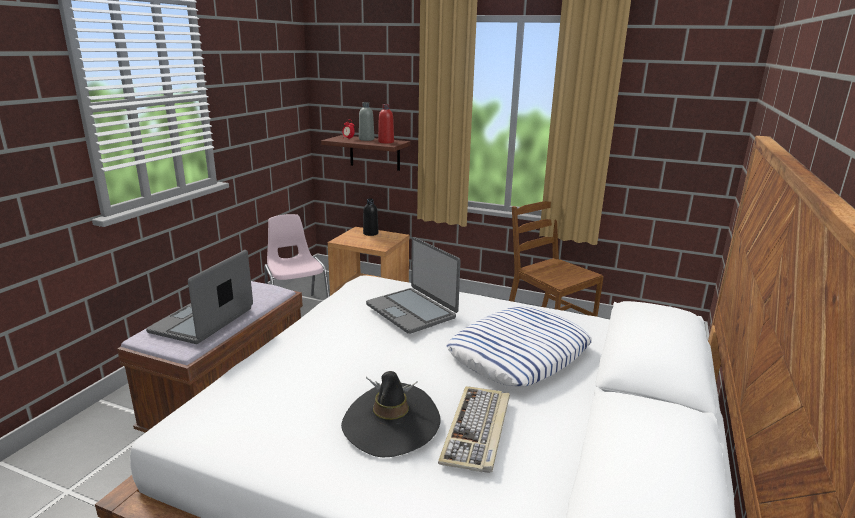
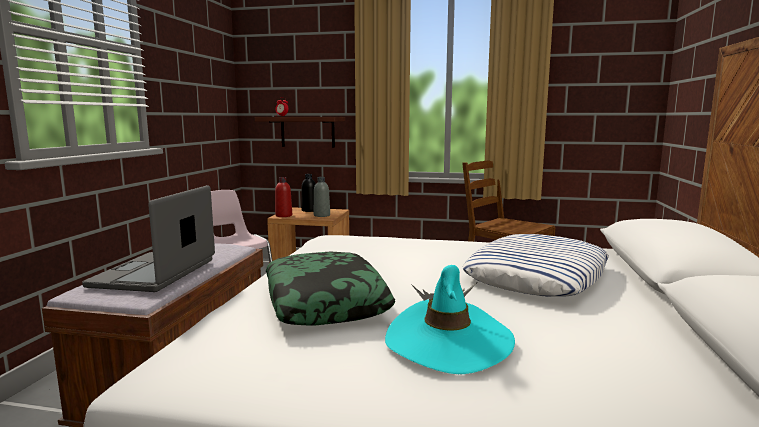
camera: 10 degrees left, 10 degrees down
black hat [341,371,441,457] -> turquoise hat [385,265,515,374]
grey bottle [359,102,374,141] -> grey bottle moved to [314,177,330,217]
laptop [366,237,461,334] -> none
red bottle [378,104,394,144] -> red bottle moved to [275,177,292,217]
keyboard [438,386,510,473] -> none
none -> pillow [266,252,395,326]

